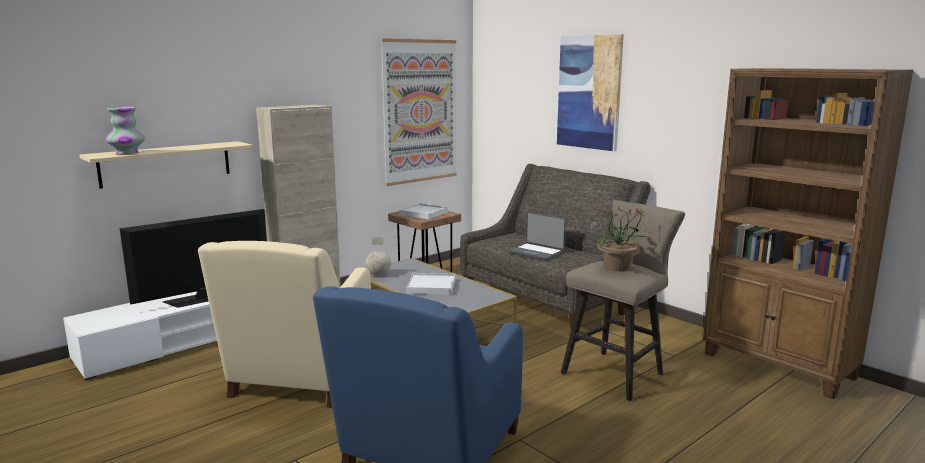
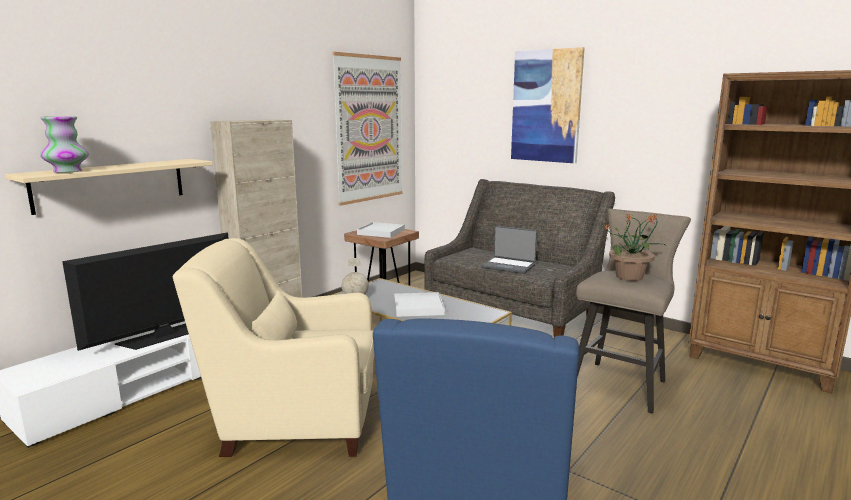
camera: 10 degrees left, 0 degrees up
beige armchair [198,241,371,408] -> beige armchair turned 90 degrees clockwise [173,238,375,457]

